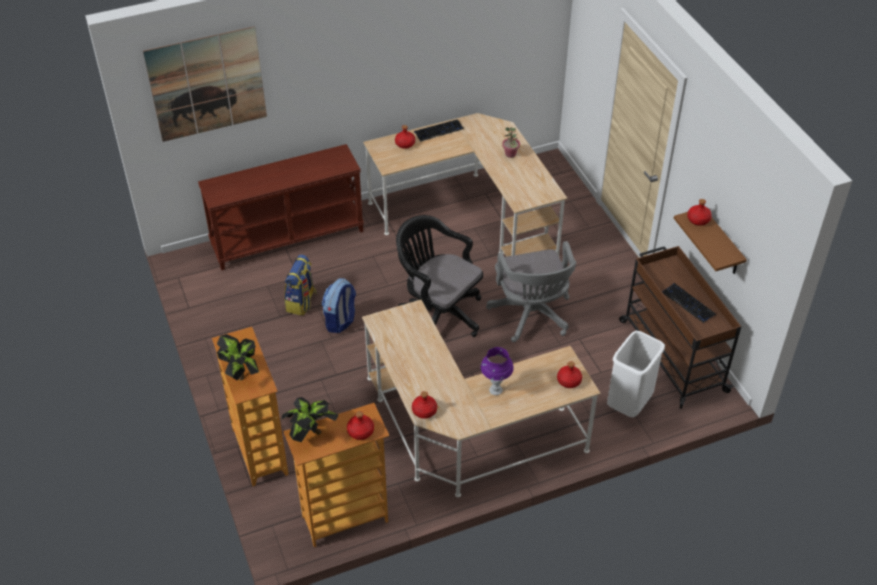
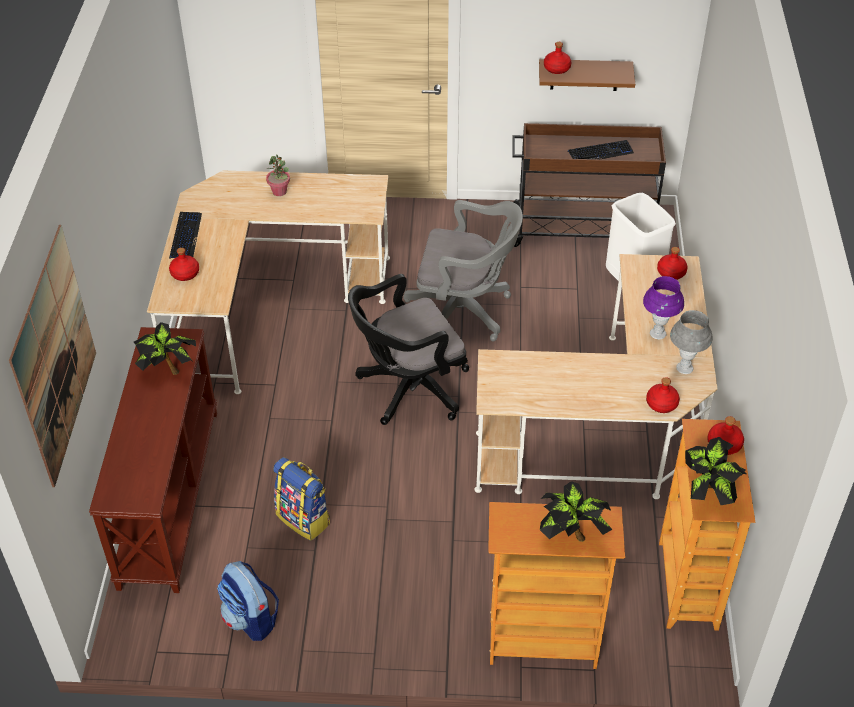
camera: 65 degrees left, 0 degrees up
backpack [322,278,356,333] -> backpack moved to [217,561,279,641]
none -> potted plant [134,322,196,375]
none -> grey table lamp [670,310,712,374]

